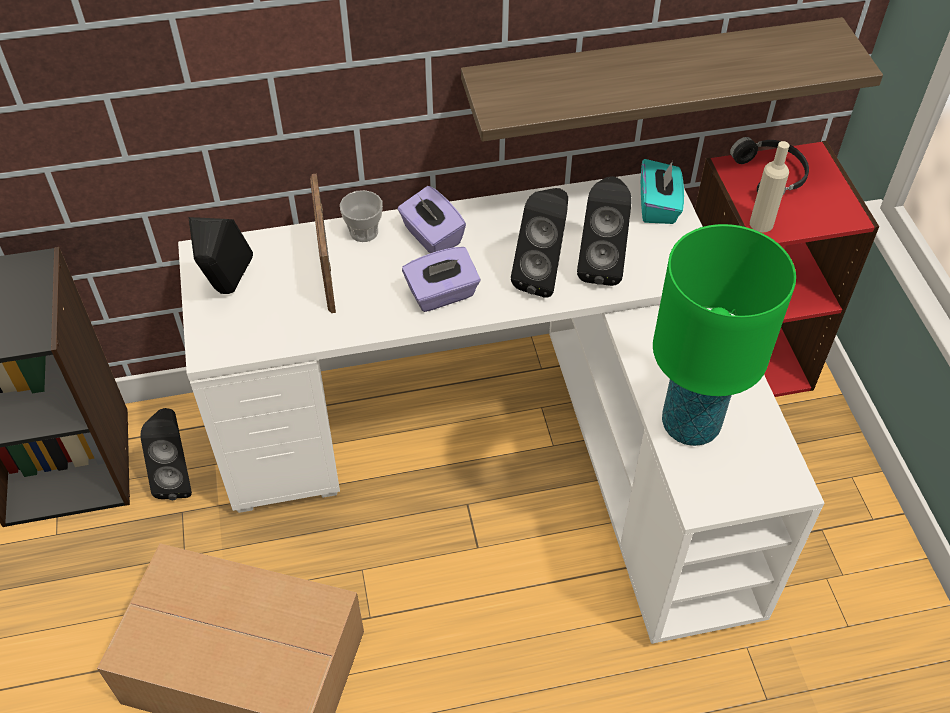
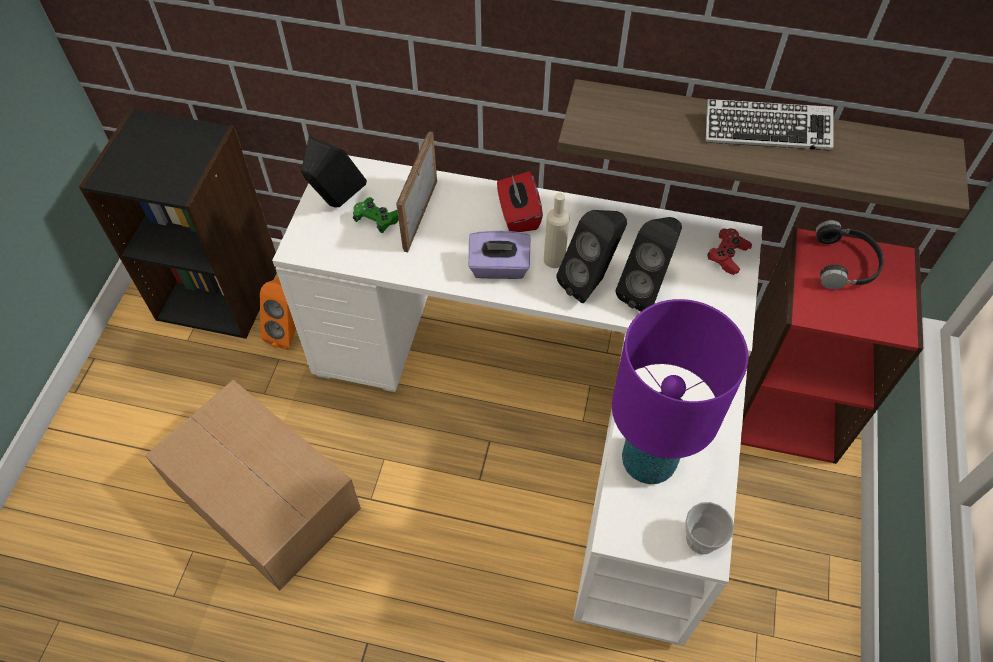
camera: 25 degrees right, 5 degrees up
black speaker [140,408,192,500] -> orange speaker [260,278,296,350]
cup [340,190,383,242] -> cup moved to [685,502,734,555]
purple tissue box [398,186,466,253] -> red tissue box [497,171,543,232]
turquoise tissue box [641,159,684,224] -> red game controller [707,228,752,275]
green table lamp [653,224,796,446] -> purple table lamp [612,299,748,484]
beige bottle [750,141,789,232] -> beige bottle moved to [544,193,570,268]
none -> green game controller [353,197,399,233]
none -> keyboard [705,99,834,151]

